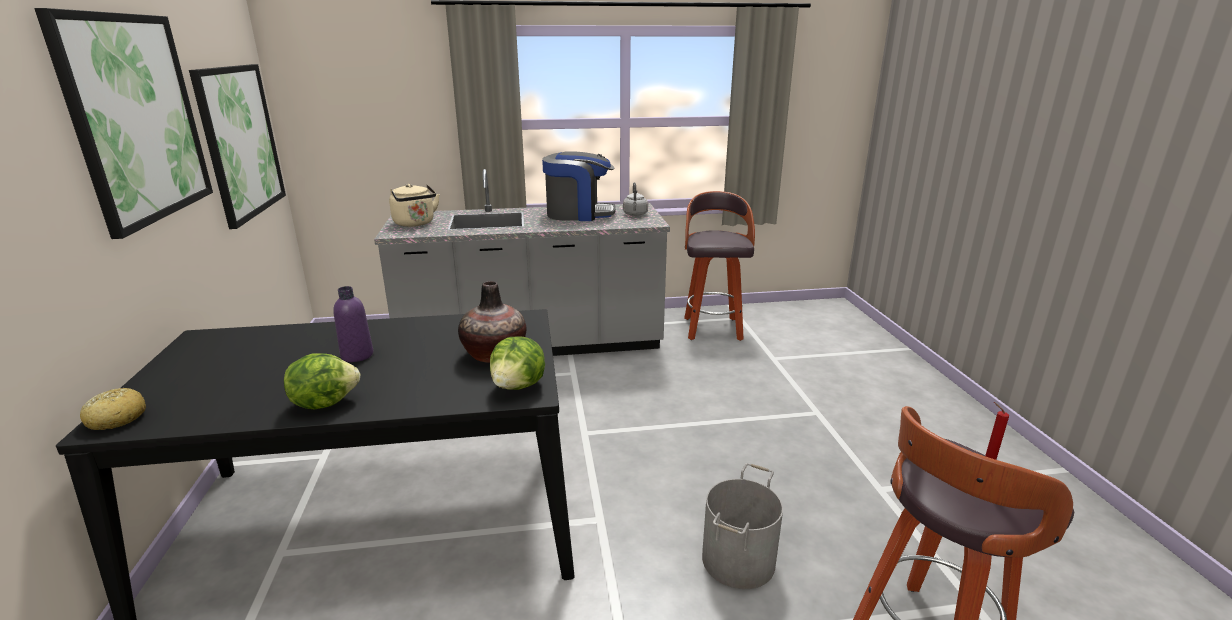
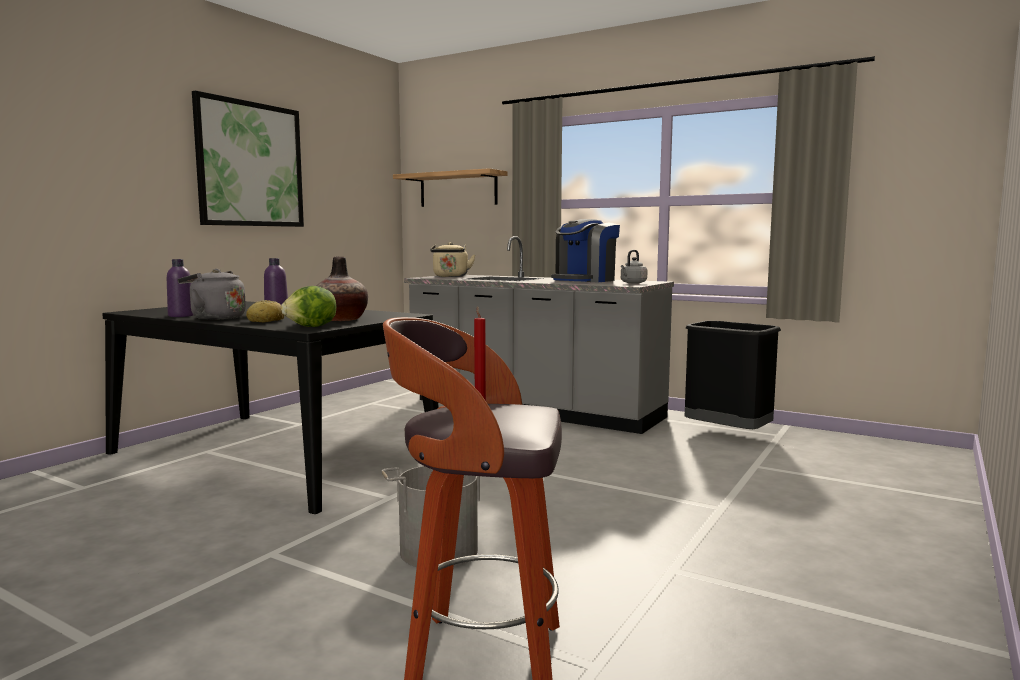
camera: 40 degrees right, 15 degrees down
bread [80,388,146,430] -> bread moved to [246,300,284,322]
picture [189,64,286,229] -> none
lettuce [284,353,360,409] -> grey kettle [178,269,246,320]
coffee machine [542,151,616,221] -> coffee machine turned 90 degrees clockwise [551,219,620,282]
stool [684,191,755,341] -> black trash can [685,321,781,429]
none -> purple bottle [167,259,193,317]
none -> shelf [393,168,508,207]

